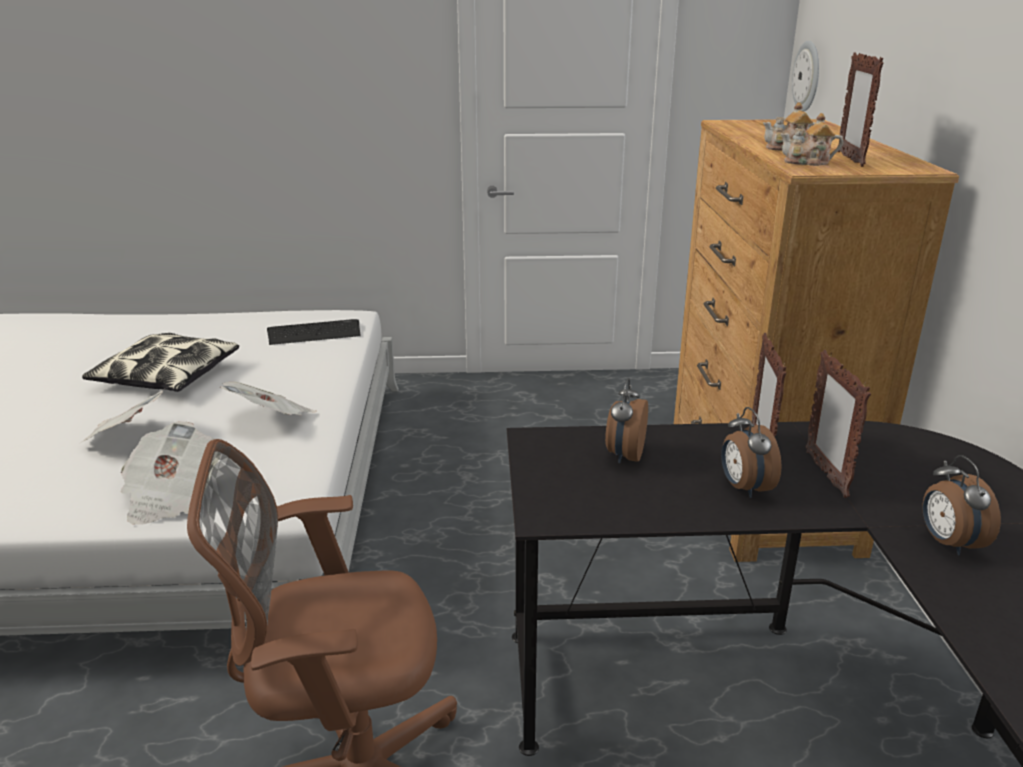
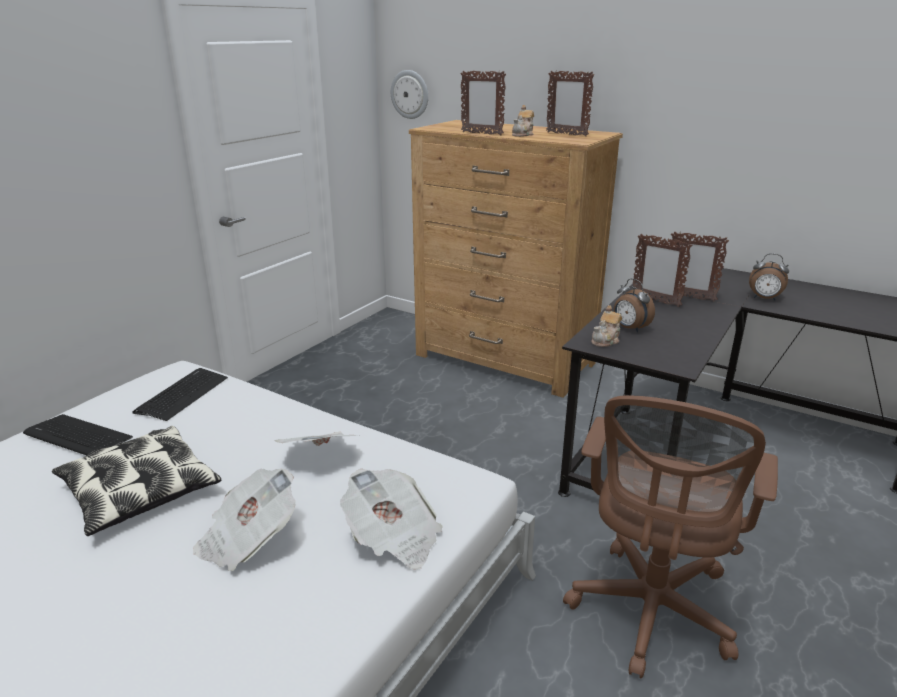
camera: 55 degrees left, 0 degrees up
alarm clock [721,407,782,498] -> none
teapot [781,113,843,166] -> teapot moved to [591,305,622,347]
none -> keyboard [23,414,133,455]
none -> picture frame [461,71,506,135]

